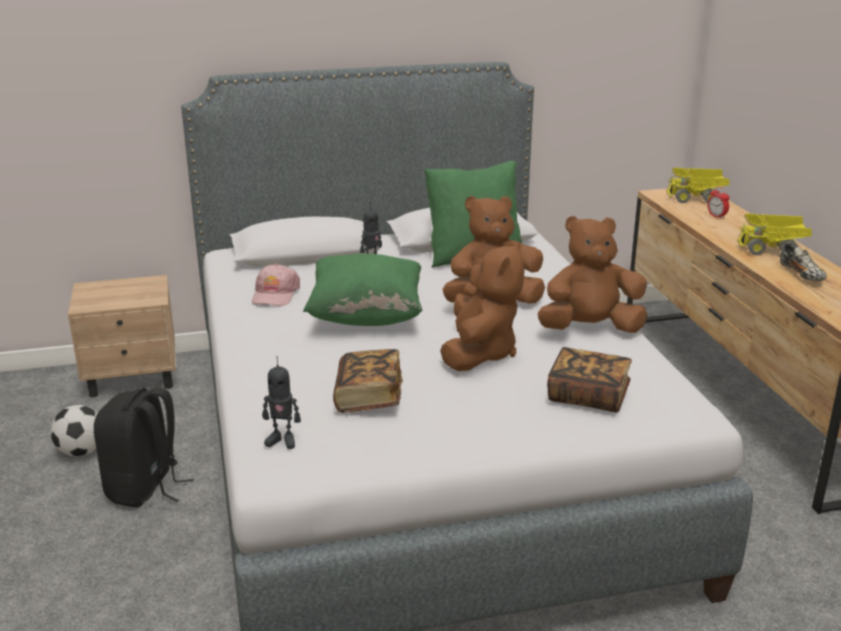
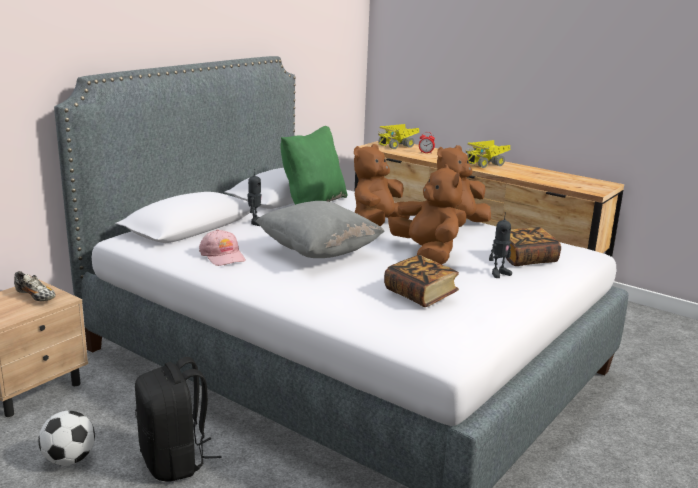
camera: 40 degrees left, 5 degrees down
toy robot [262,356,301,449] -> toy robot moved to [489,212,512,278]
green pillow [303,254,423,326] -> grey pillow [256,201,385,258]
shoe [780,243,827,281] -> shoe moved to [14,271,56,301]

